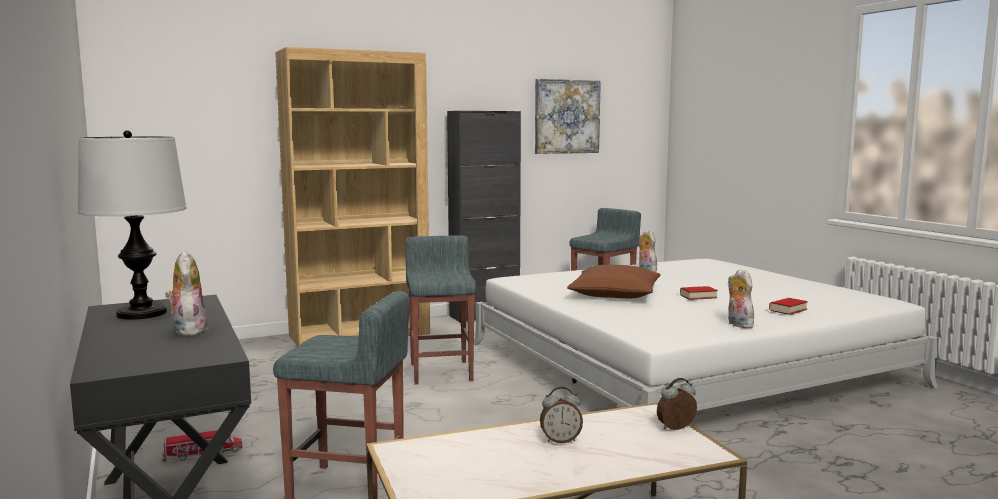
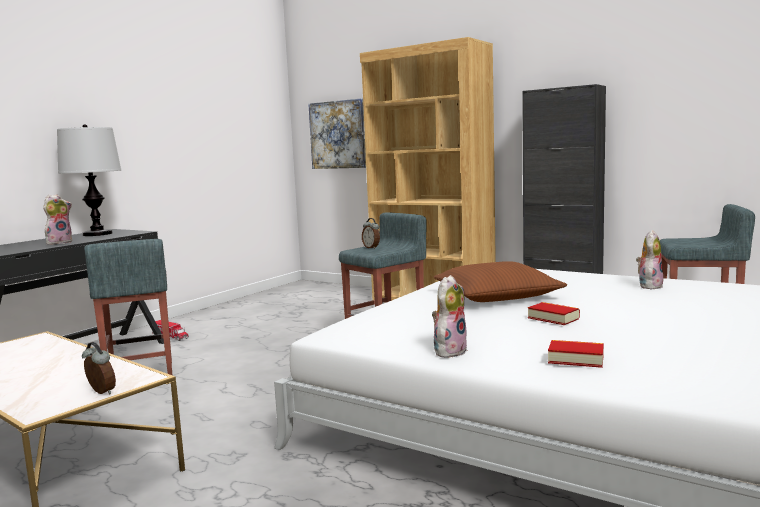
camera: 60 degrees right, 0 degrees up
picture [535,79,601,154] -> picture moved to [308,98,366,169]
alarm clock [540,387,583,443] -> alarm clock moved to [362,218,380,249]

